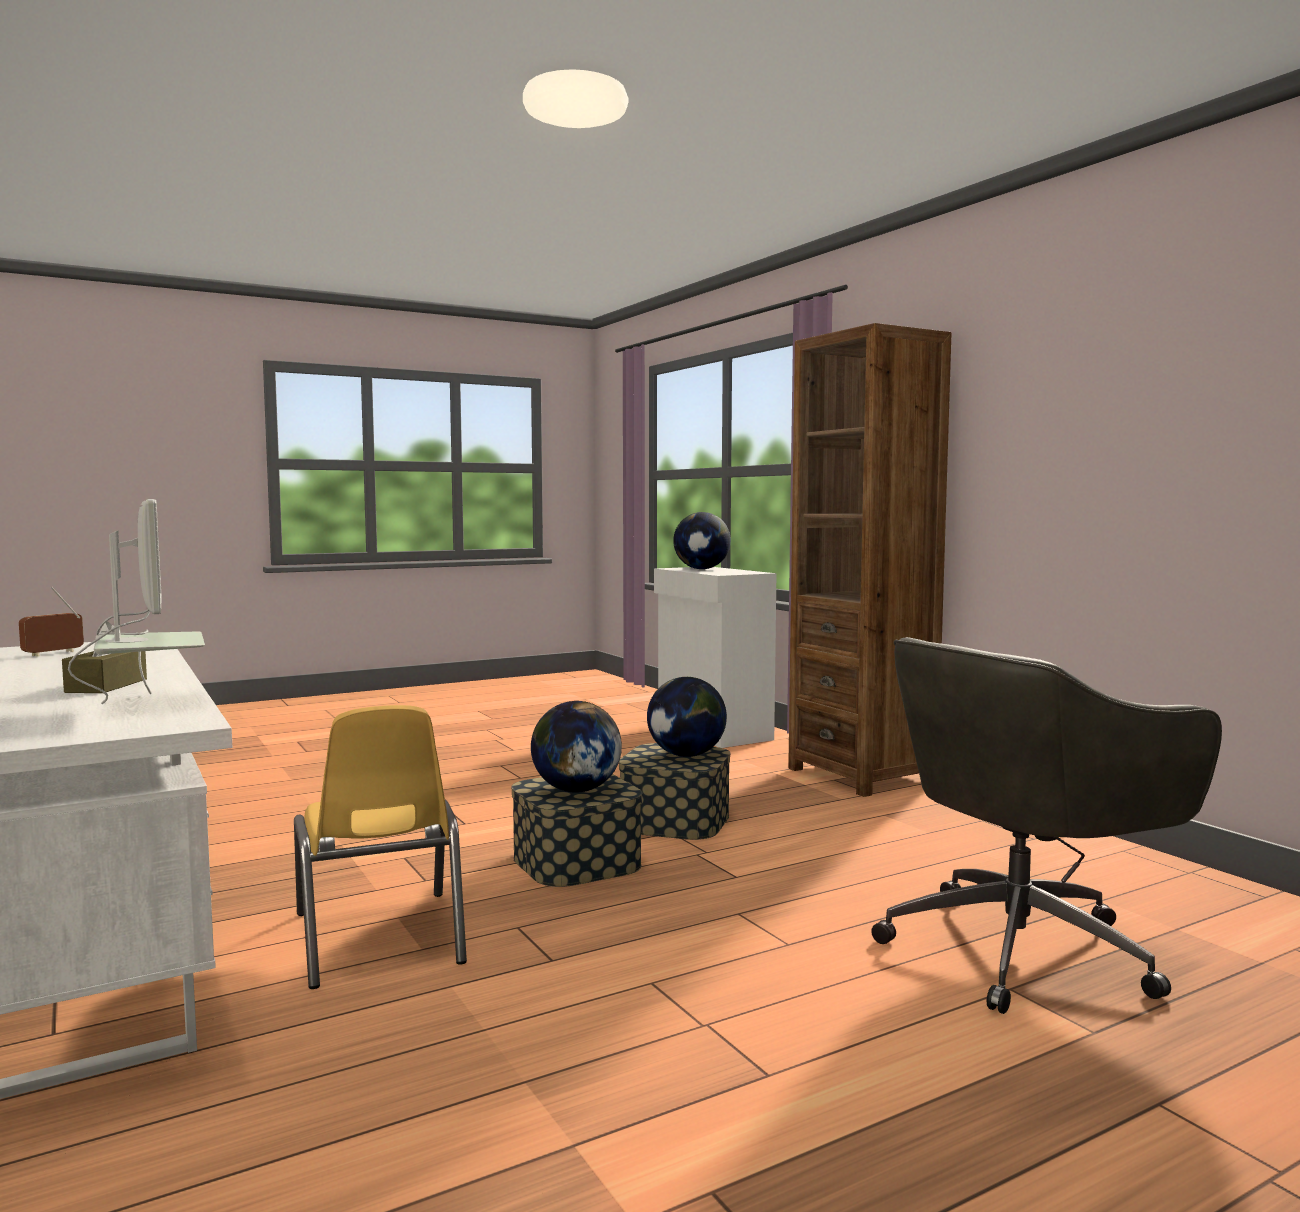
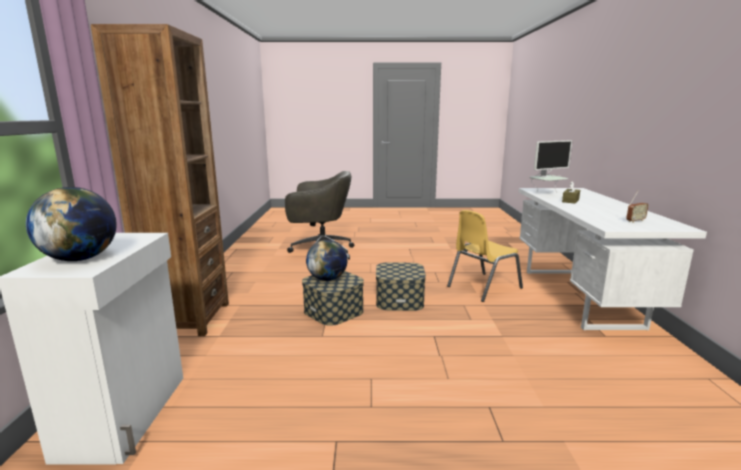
camera: 150 degrees left, 10 degrees up
monitor [68,499,205,705] -> monitor turned 120 degrees counterclockwise [529,140,573,192]
yellow chair [294,705,467,989] -> yellow chair turned 135 degrees counterclockwise [447,210,523,302]
globe [531,701,622,793] -> none

